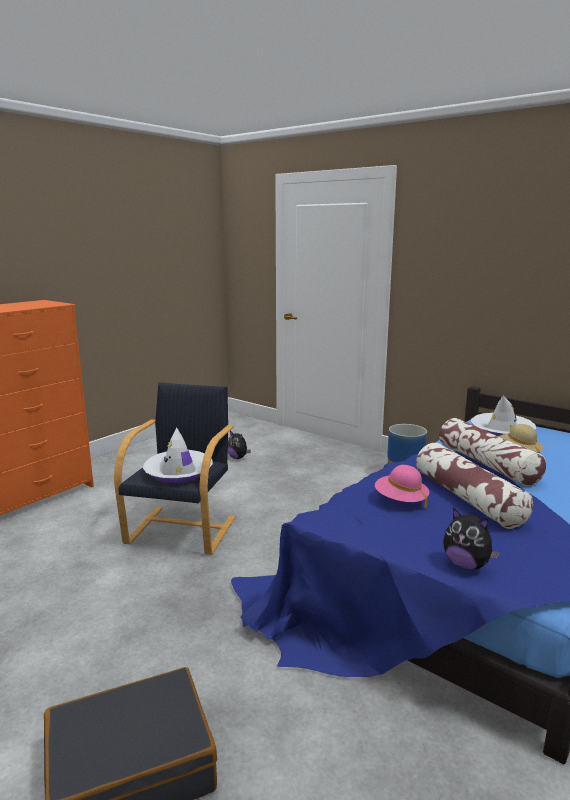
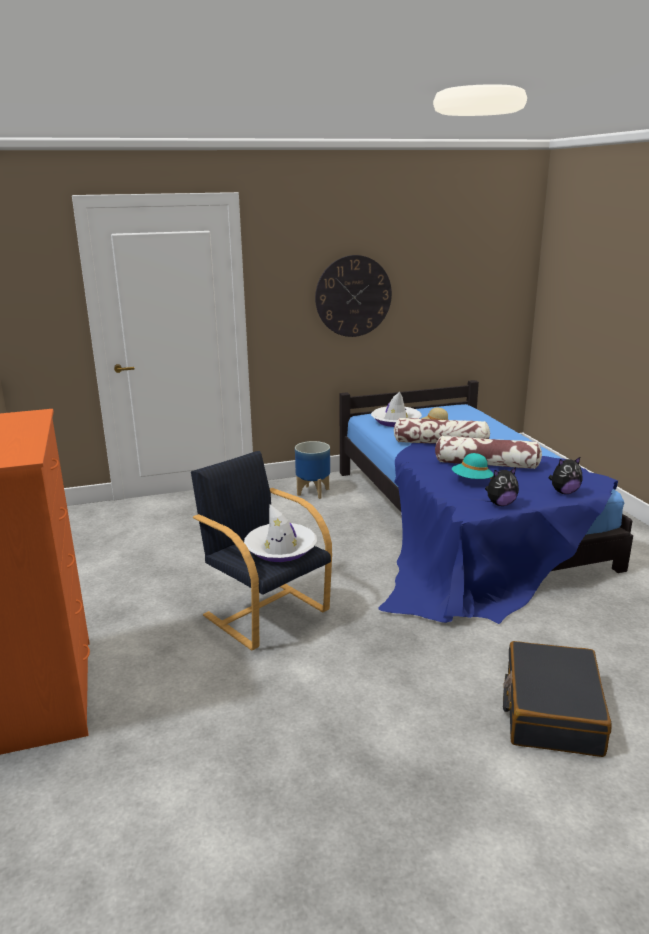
camera: 55 degrees left, 5 degrees up
plush toy [228,431,251,459] -> plush toy moved to [485,467,519,506]
pink hat [375,465,430,509] -> turquoise hat [452,453,494,479]
none -> wall clock [315,255,392,337]

